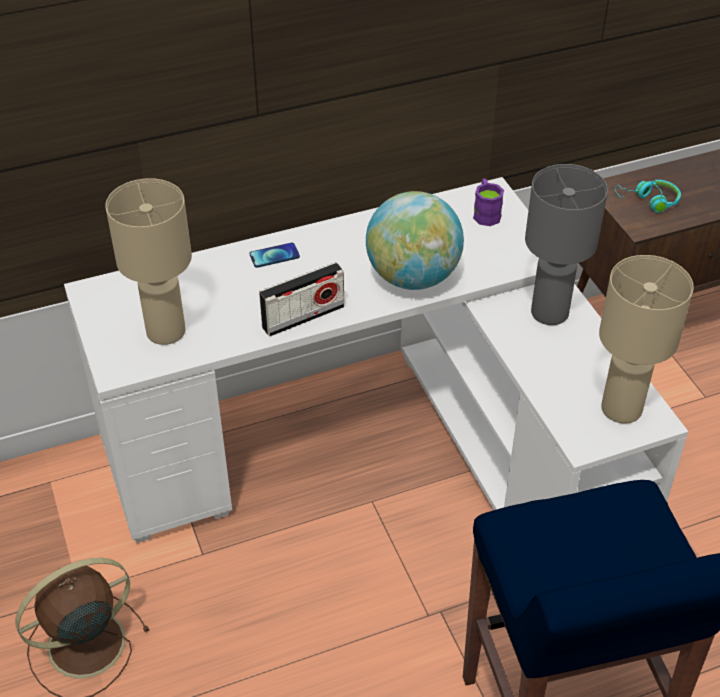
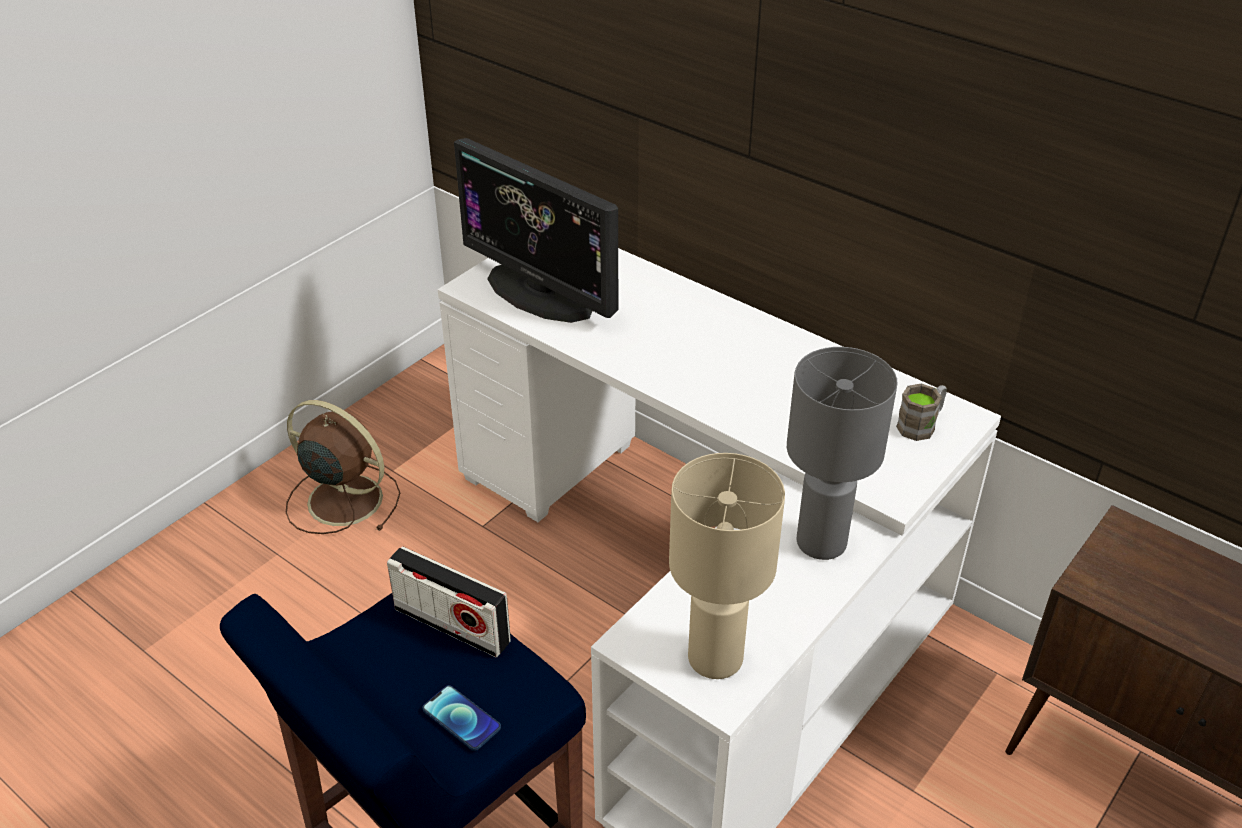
camera: 60 degrees right, 5 degrees down
beige table lamp [105,178,192,345] -> monitor [454,138,618,323]
phone [250,243,300,268] -> phone moved to [423,685,501,751]
radio [259,262,344,336] -> radio moved to [387,546,511,657]
globe [366,191,464,290] -> none
purple mug [473,179,504,226] -> brown mug [896,383,947,441]
turquoise headphones [615,180,681,213] -> none

